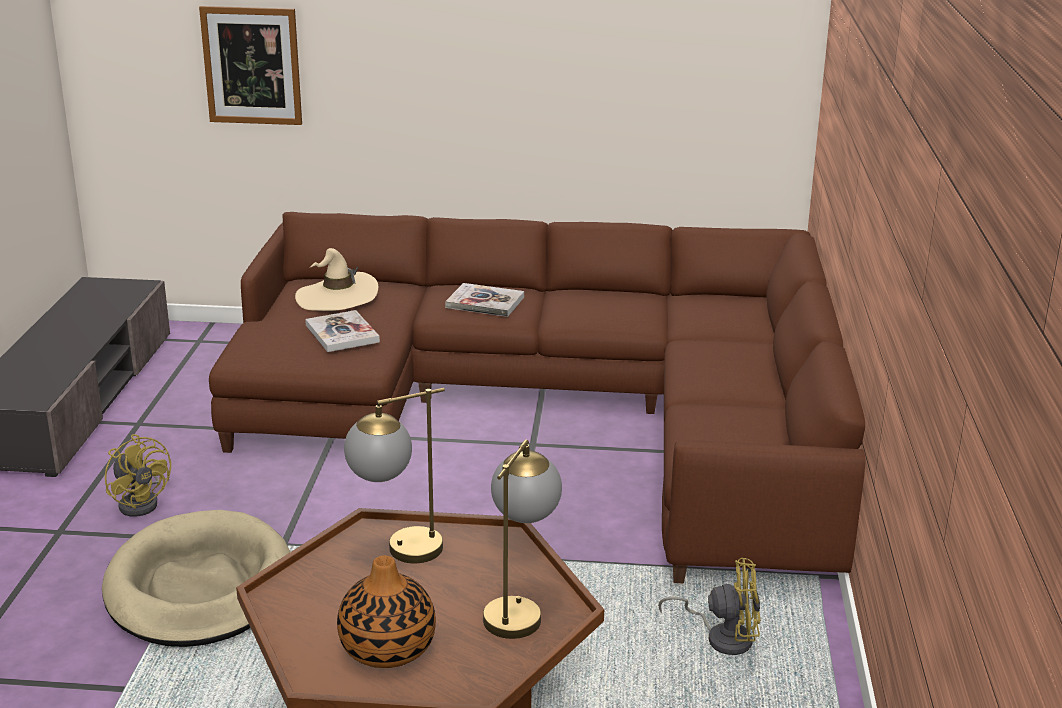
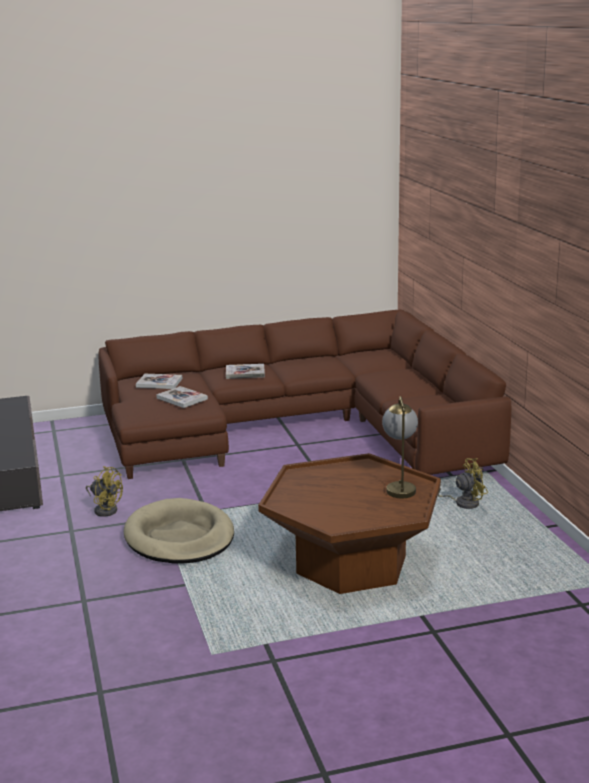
camera: 20 degrees left, 5 degrees down
picture [199,6,302,125] -> none
beige hat [295,248,378,311] -> book [136,374,182,389]
vase [337,555,436,668] -> none
table lamp [344,388,445,563] -> none

